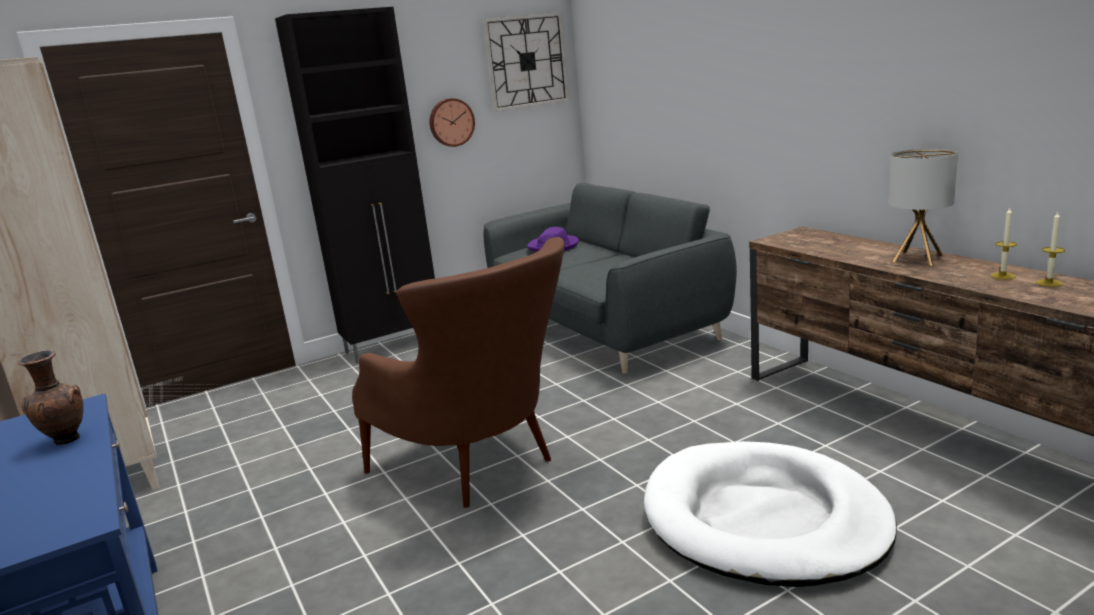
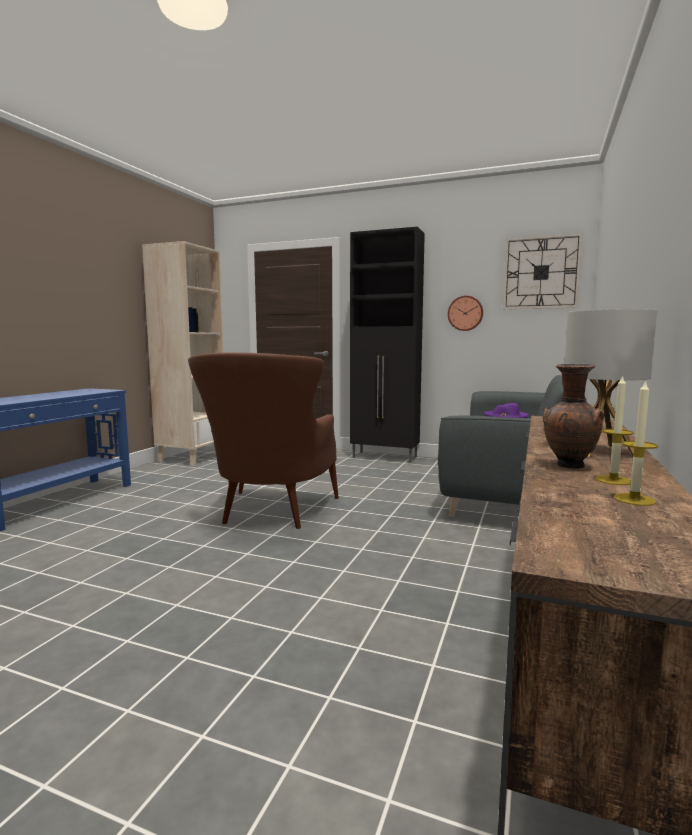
camera: 50 degrees right, 10 degrees down
brown vase [18,350,83,445] -> brown vase moved to [543,363,604,469]
white dog bed [644,441,897,587] -> none

